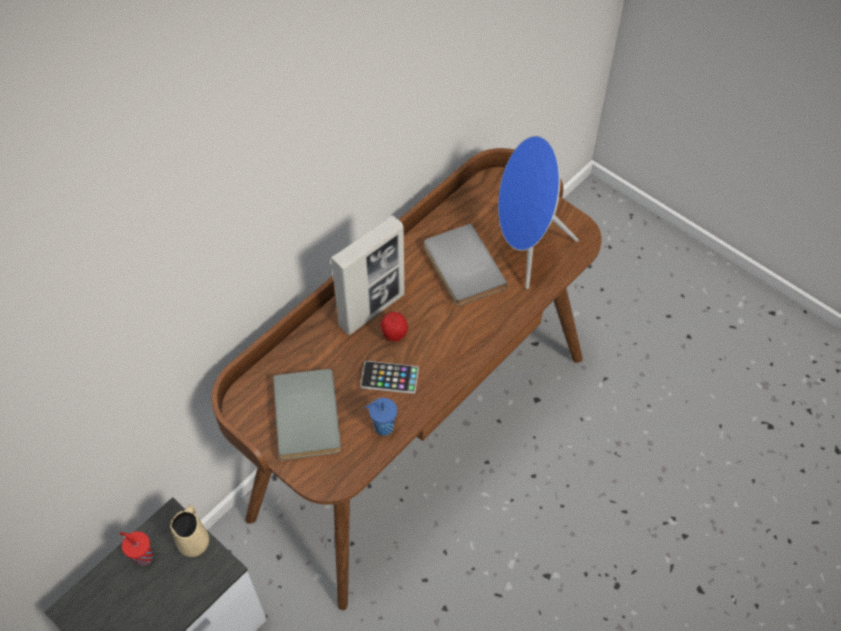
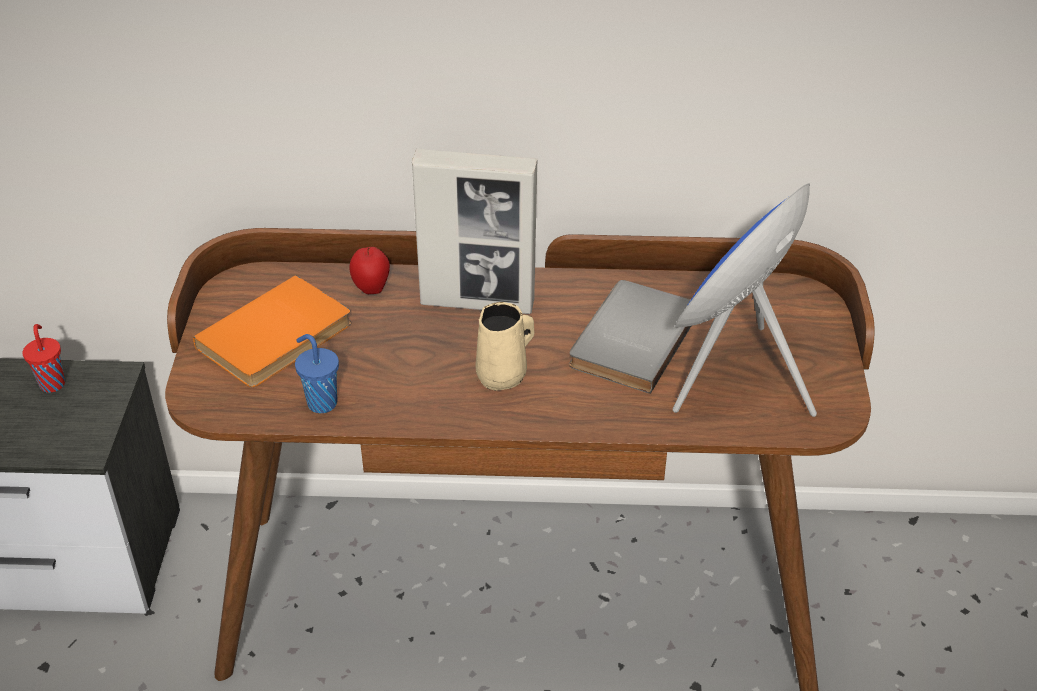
camera: 50 degrees right, 15 degrees down
beige mug [170,505,209,557] -> beige mug moved to [475,302,534,391]
grey book [273,369,341,460] -> orange book [193,275,351,387]
phone [360,361,419,394] -> none
apple [381,312,408,341] -> apple moved to [349,247,390,294]

